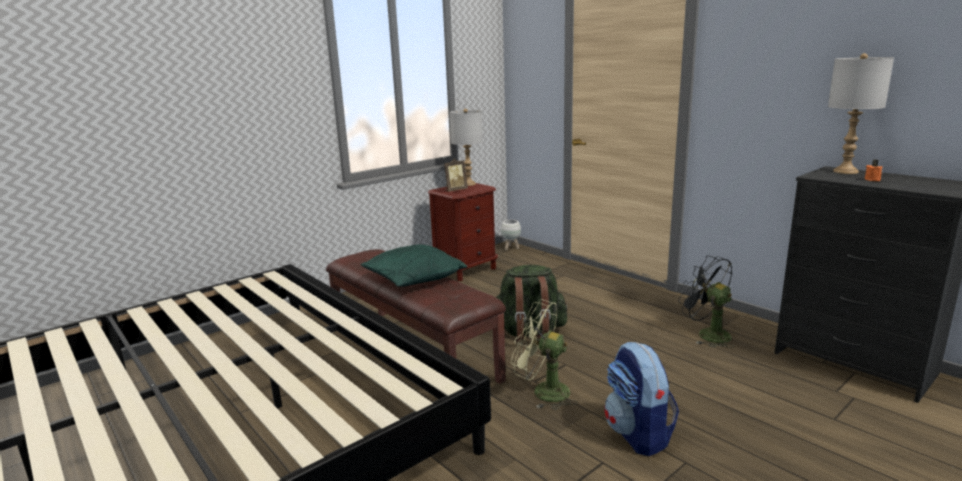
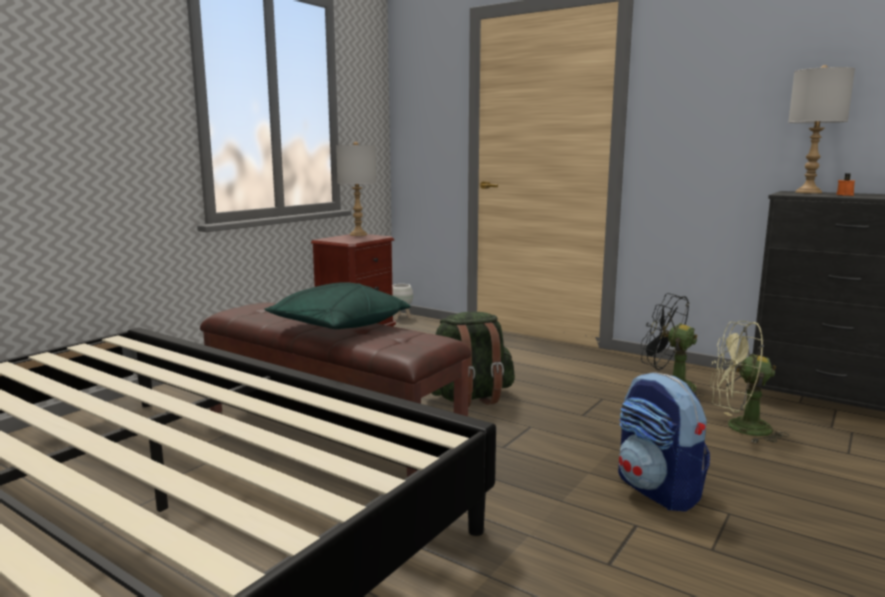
camera: 15 degrees left, 5 degrees down
picture frame [444,159,468,192] -> none
green fan [511,299,578,410] -> green fan moved to [710,321,789,443]

